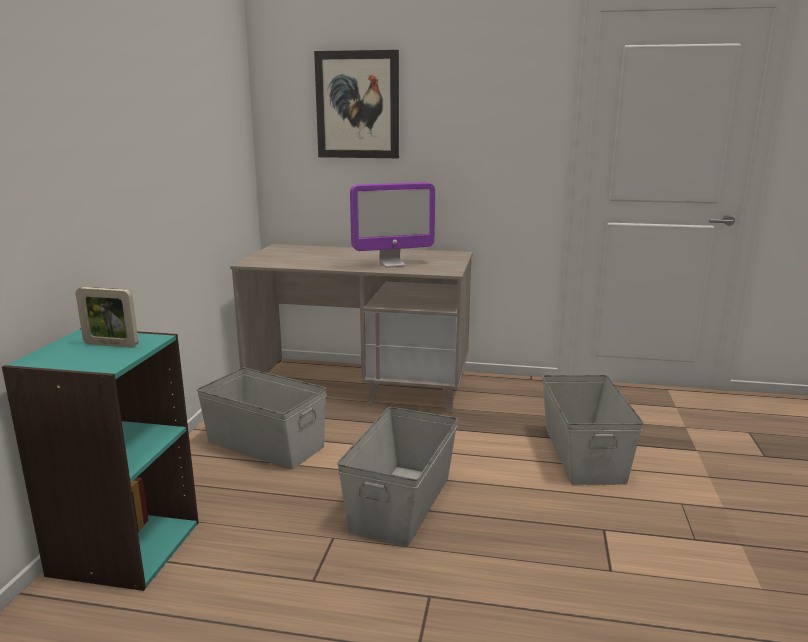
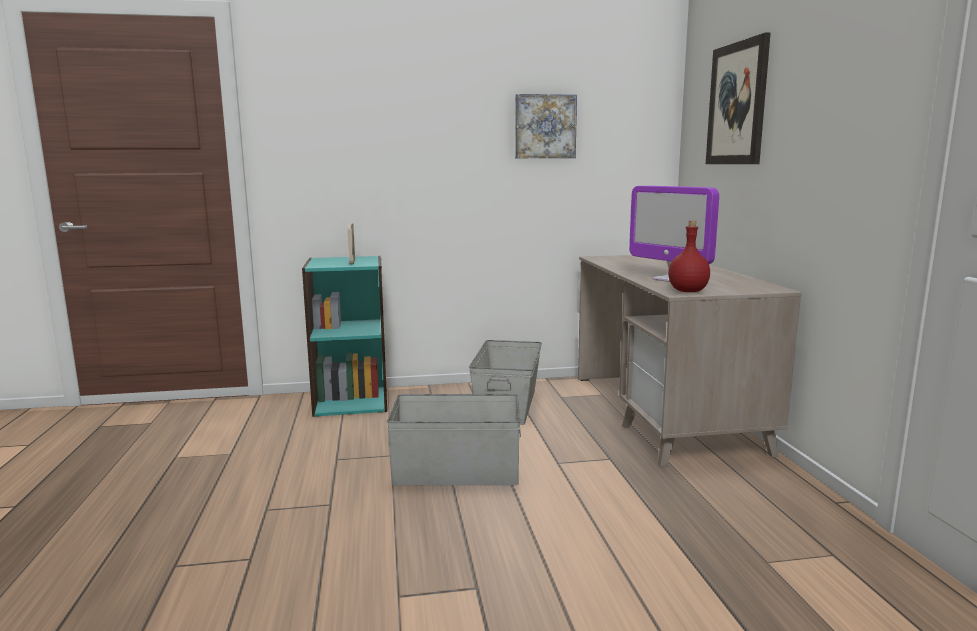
camera: 70 degrees right, 5 degrees down
grey storage box [542,375,644,485] -> none
none -> picture [515,94,577,158]
none -> red bottle [668,221,710,292]

